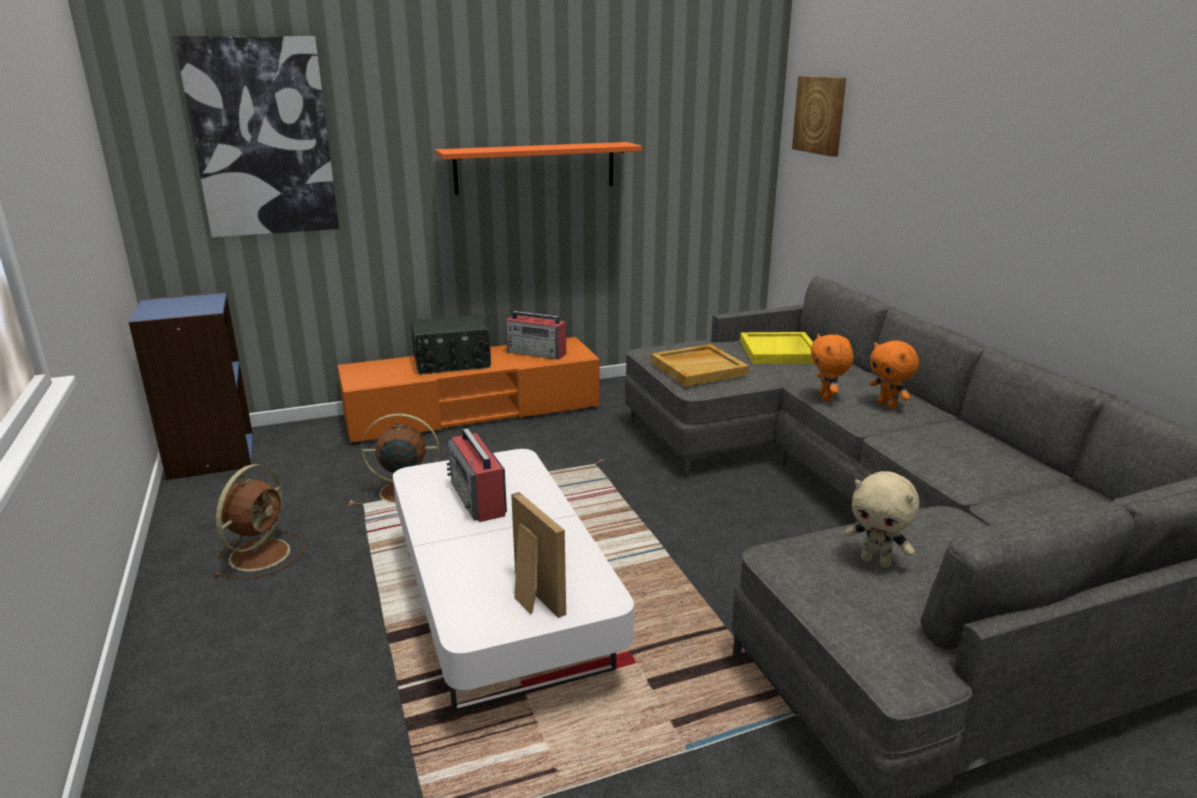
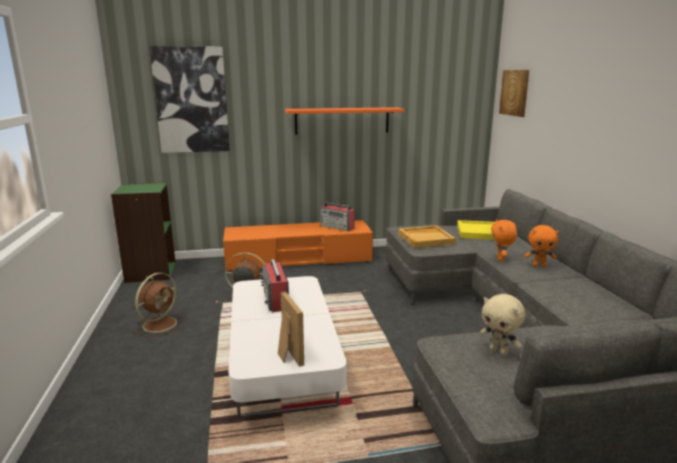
camera: 10 degrees right, 5 degrees down
blue bookcase [129,292,253,480] -> green bookcase [111,183,176,283]
radio [411,315,491,374] -> none
orange plush toy [870,340,919,409] -> orange plush toy turned 60 degrees counterclockwise [525,225,559,267]

